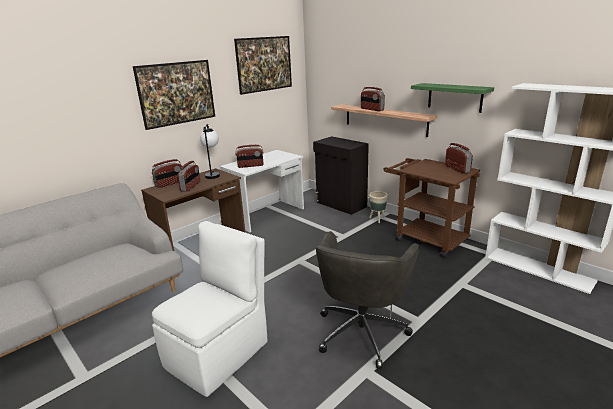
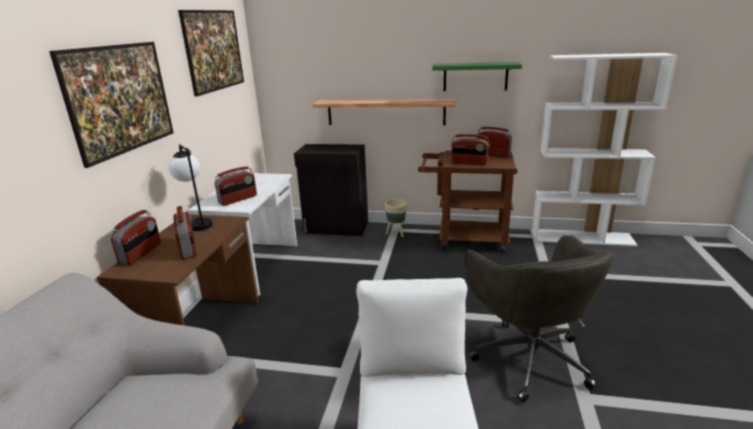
camera: 35 degrees left, 0 degrees up
radio [361,87,385,111] -> radio moved to [451,134,490,165]

